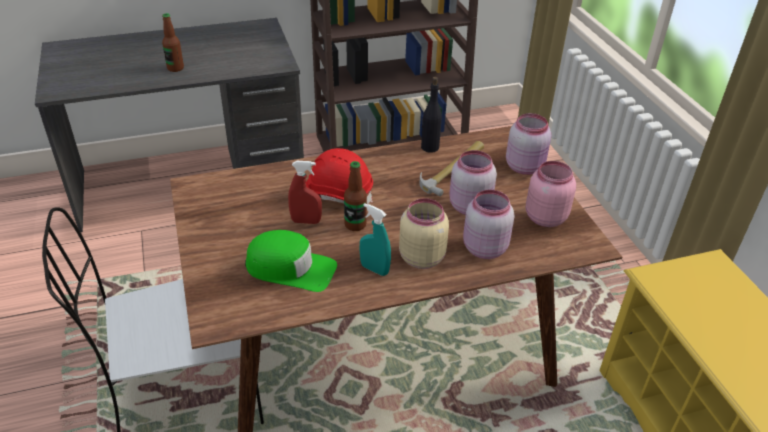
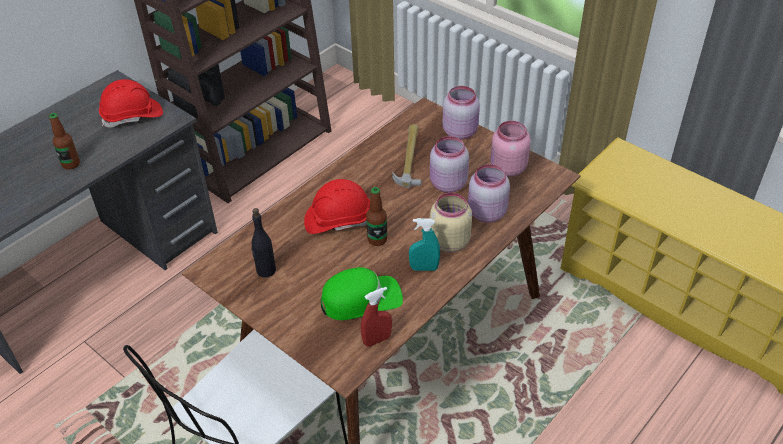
camera: 30 degrees left, 5 degrees up
red spray bottle [288,161,322,224] -> red spray bottle moved to [361,287,392,347]
black bottle [421,77,442,153] -> black bottle moved to [251,208,276,278]
none -> red hard hat [99,79,163,128]

